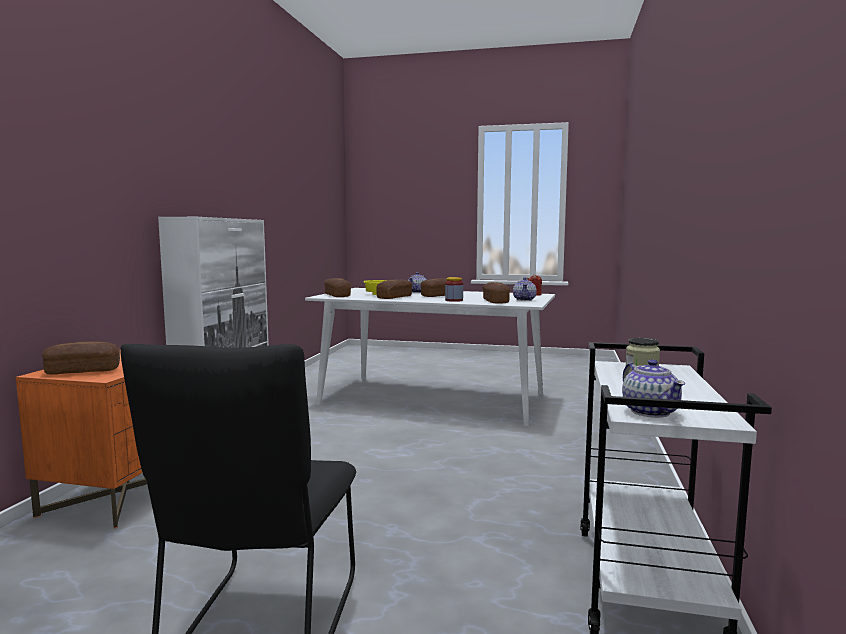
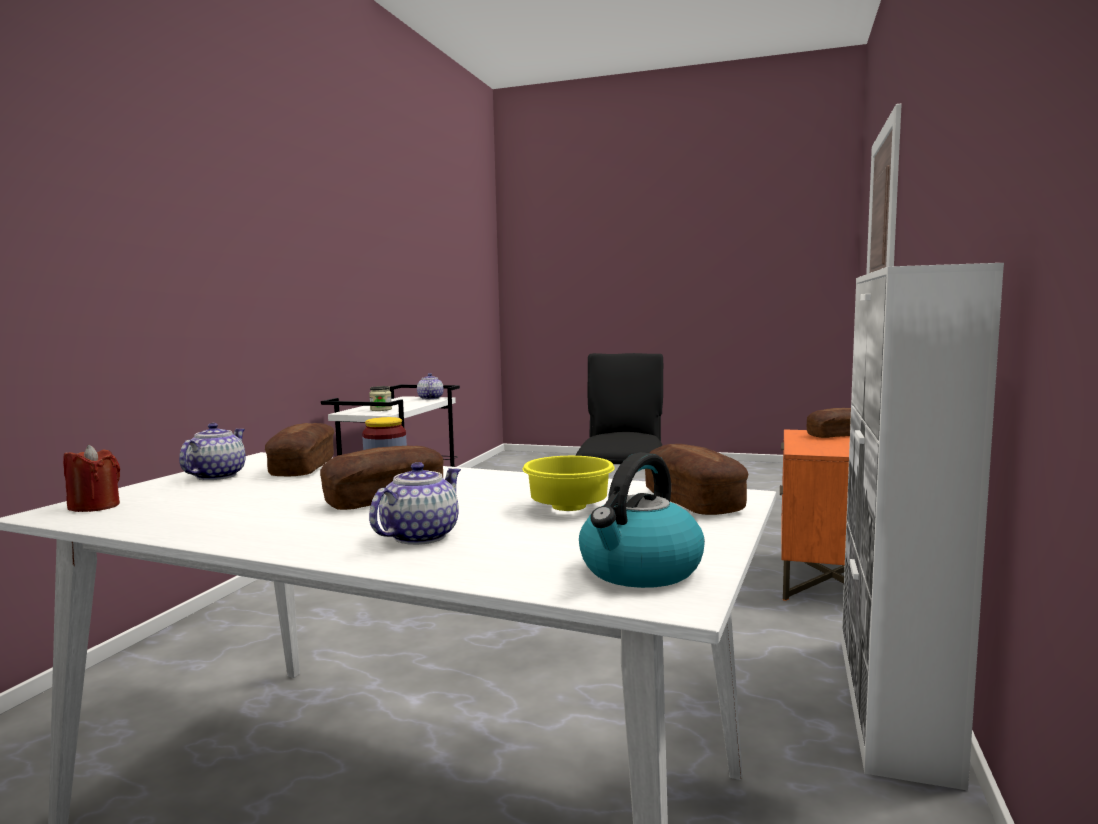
camera: 175 degrees left, 0 degrees up
bread [376,280,412,299] -> none
none -> kettle [579,452,705,588]

